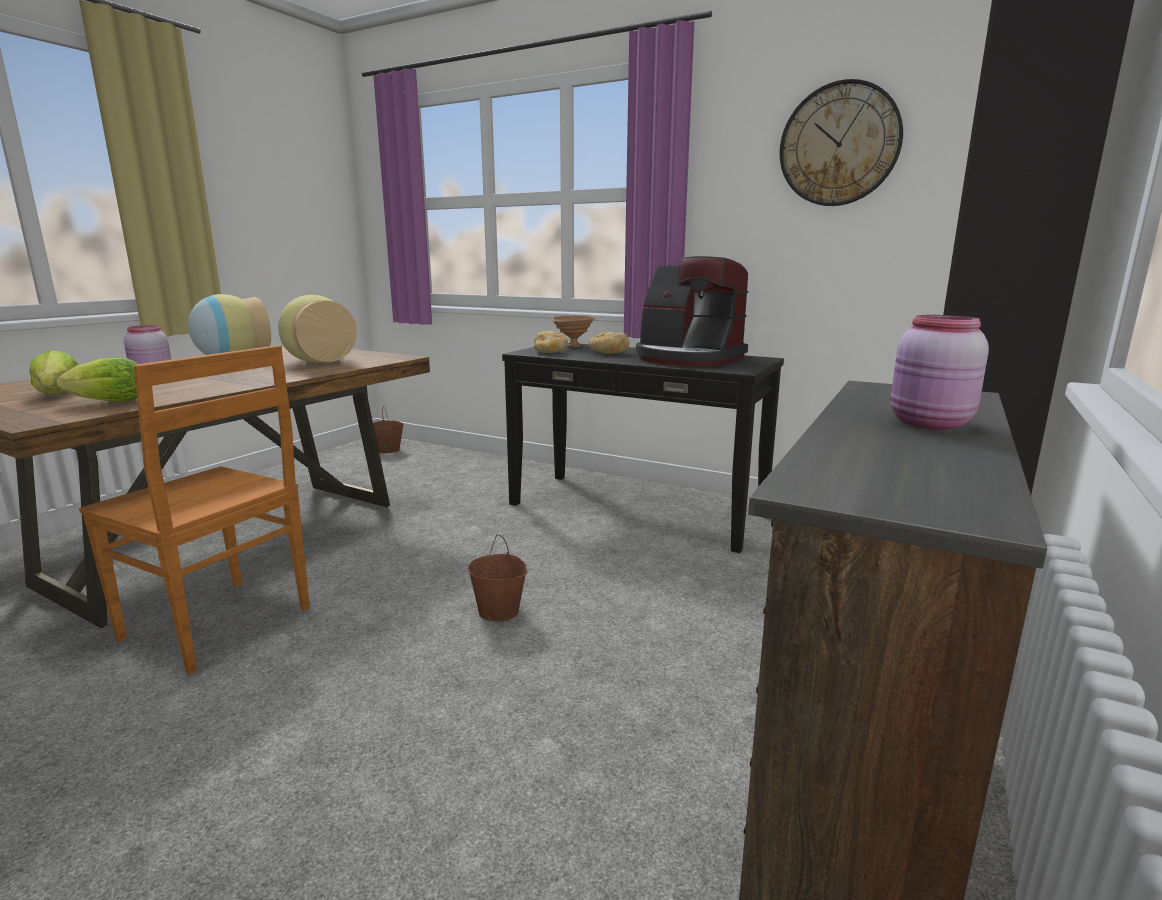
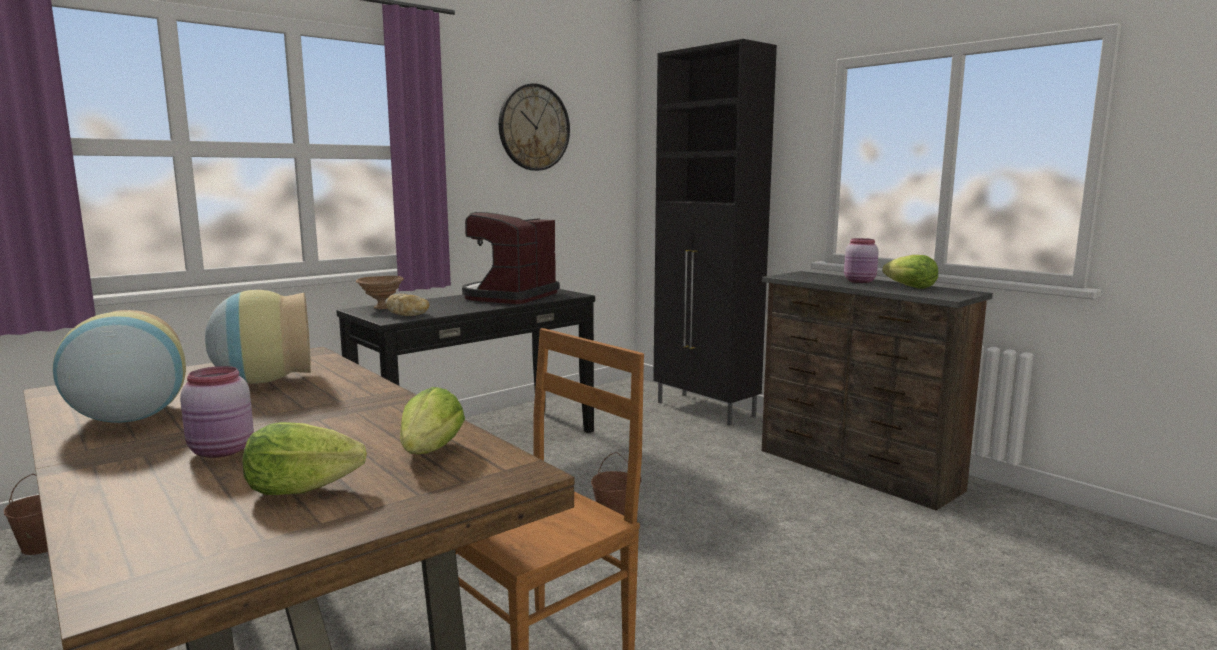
camera: 70 degrees left, 5 degrees down
bread [589,332,630,354] -> none
coffee machine [636,256,749,366] -> coffee machine turned 150 degrees clockwise [462,212,560,304]
none -> lettuce [882,255,938,289]

